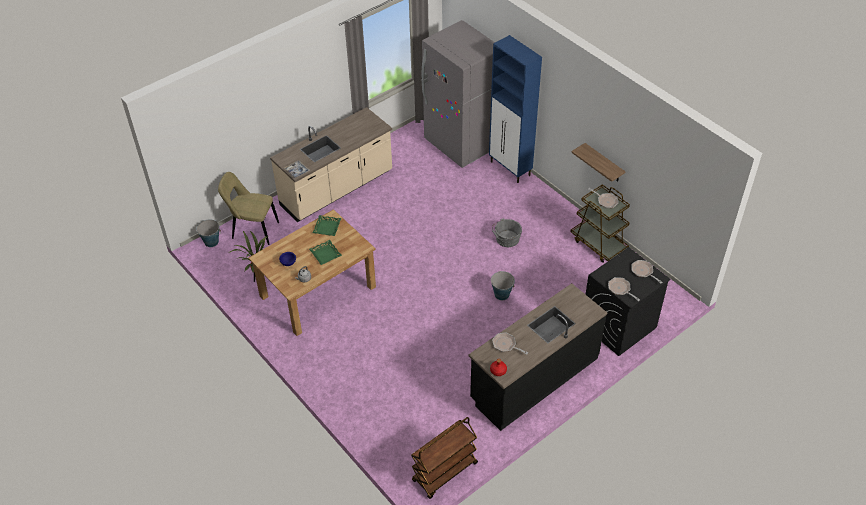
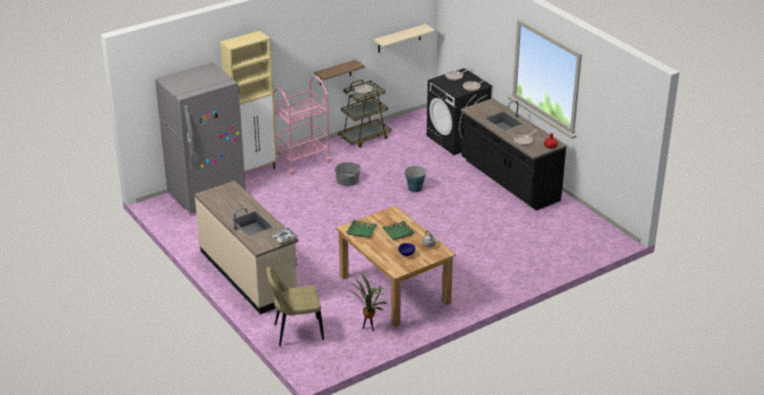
camera: 85 degrees left, 15 degrees down
bucket [196,219,221,247] -> none
beige chair [218,172,279,245] -> beige chair turned 60 degrees clockwise [266,266,324,346]
brown cart [411,417,478,499] -> none
blue cabinet [489,35,542,183] -> beige cabinet [220,31,277,172]
none -> pink cart [273,77,331,175]
none -> beige shelf [373,24,435,52]

